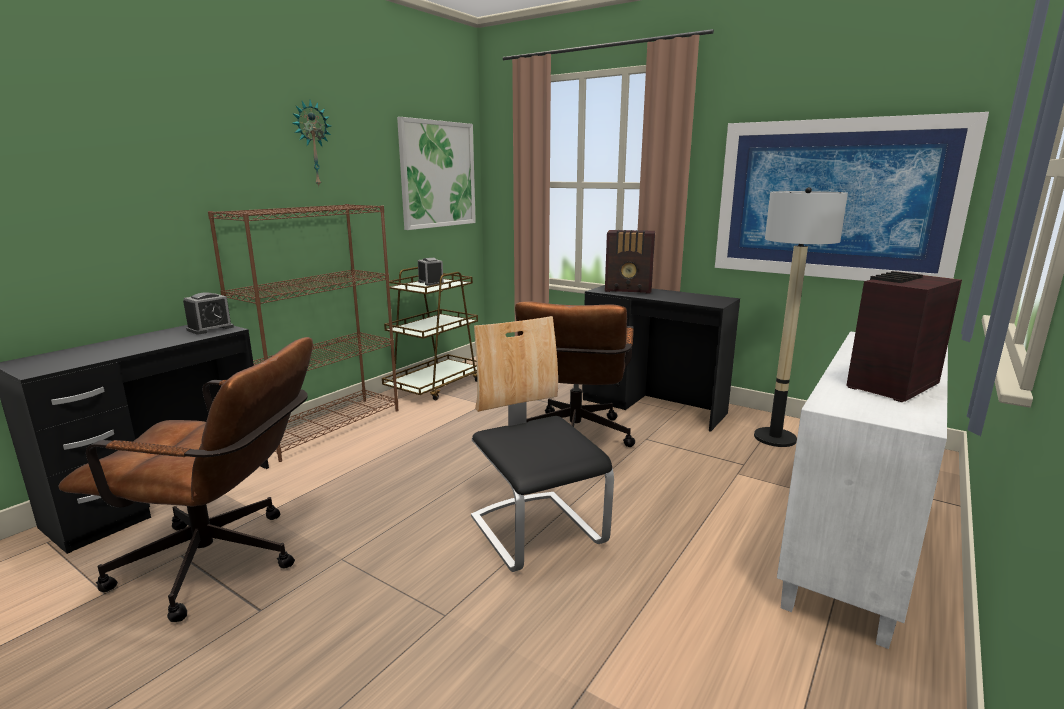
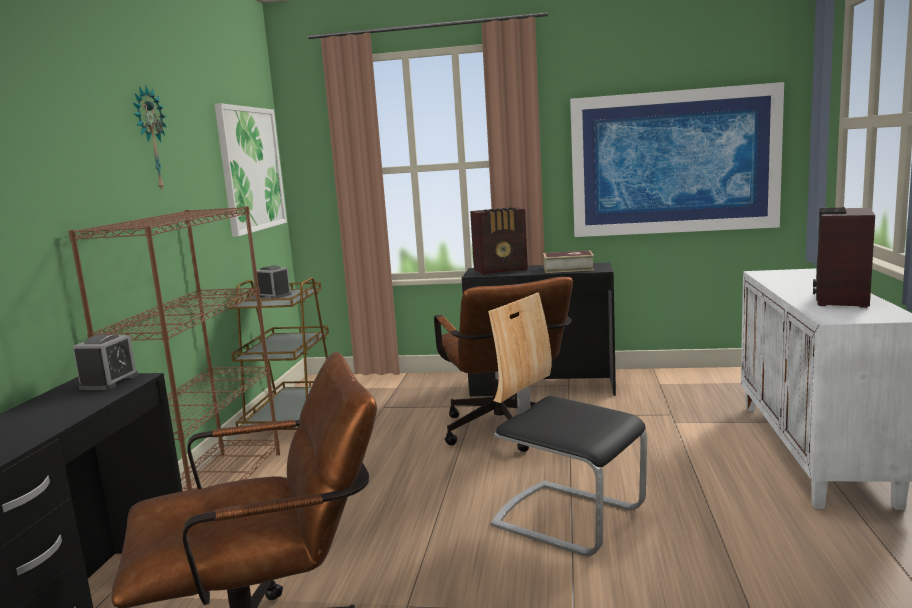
camera: 25 degrees left, 5 degrees down
floor lamp [754,187,848,447] -> none
none -> book [543,250,594,273]

